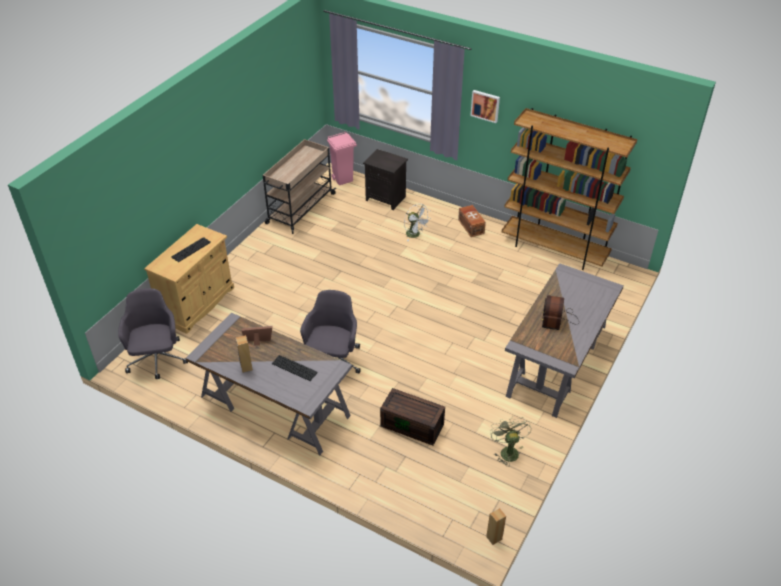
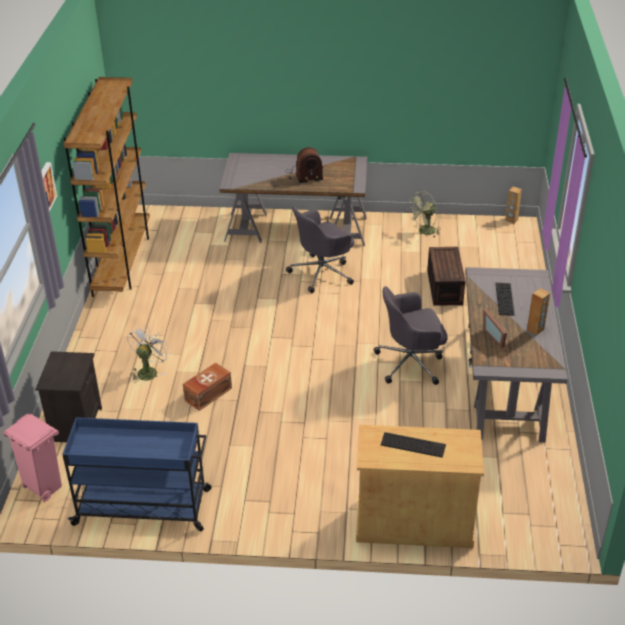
camera: 115 degrees left, 5 degrees down
grey office chair [118,288,188,379] -> grey office chair moved to [286,207,355,293]
beige cart [263,139,336,234] -> blue cart [62,417,212,531]
brown storage box [458,205,486,237] -> brown storage box moved to [183,363,232,411]

